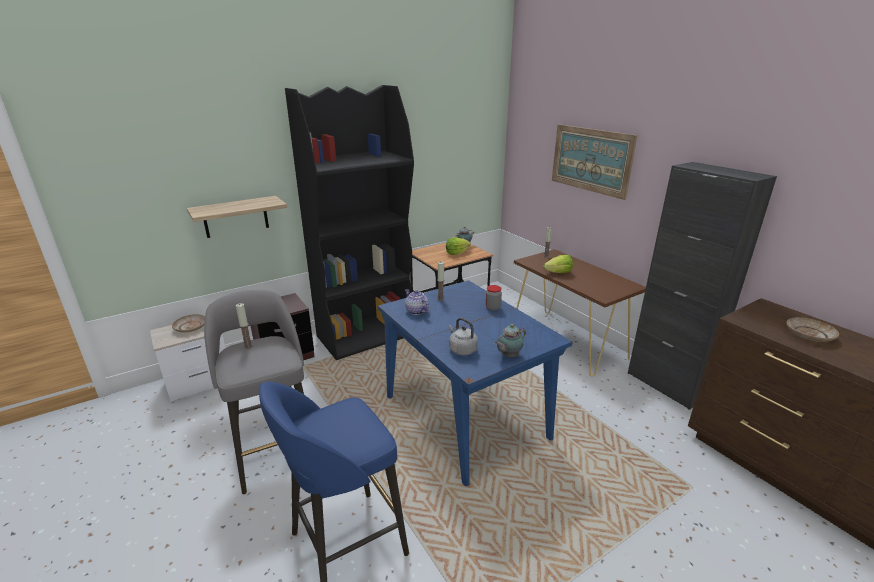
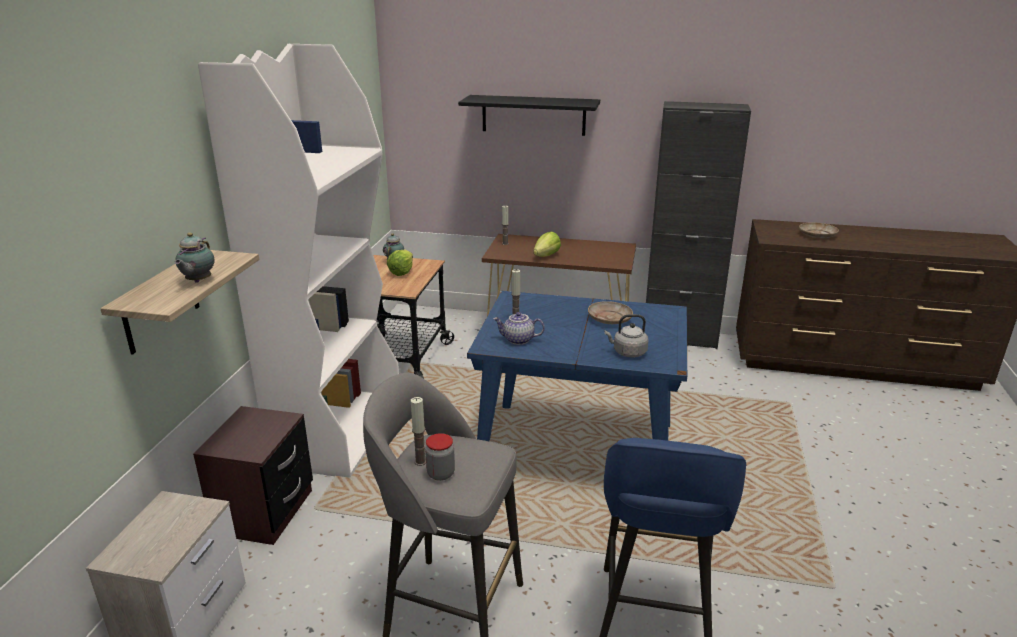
camera: 45 degrees left, 0 degrees up
beige plate [172,314,205,333] -> beige plate moved to [588,301,633,324]
black bookcase [285,85,414,360] -> white bookcase [198,44,399,478]
jar [485,285,502,311] -> jar moved to [425,433,455,481]
teapot [494,324,526,357] -> teapot moved to [174,233,215,283]
picture [552,124,637,200] -> black shelf [458,95,600,136]

